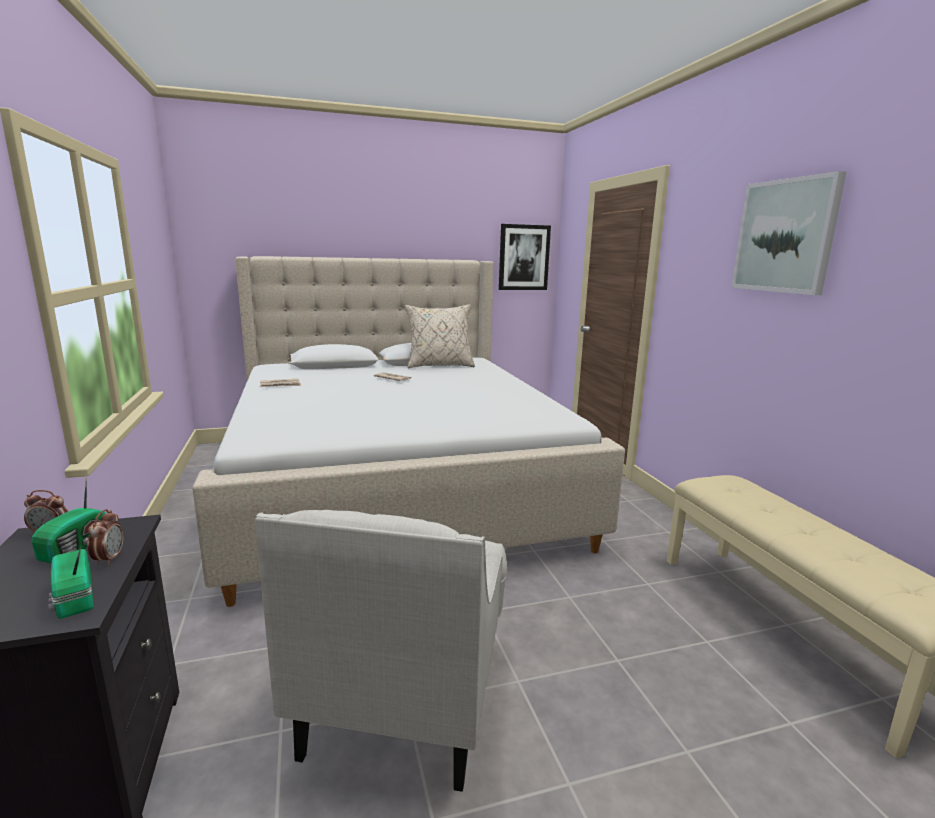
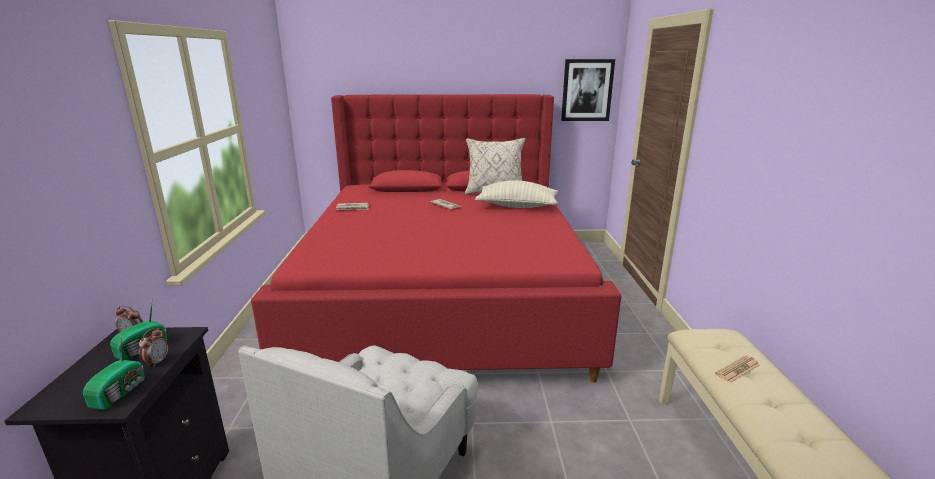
camera: 15 degrees right, 5 degrees up
radio [48,546,93,619] -> radio turned 150 degrees counterclockwise [83,333,145,410]
beige bed [192,256,625,607] -> red bed [251,94,621,383]
picture [731,171,846,295] -> none
none -> beige pillow [475,180,558,208]
none -> newspaper [715,355,760,383]

